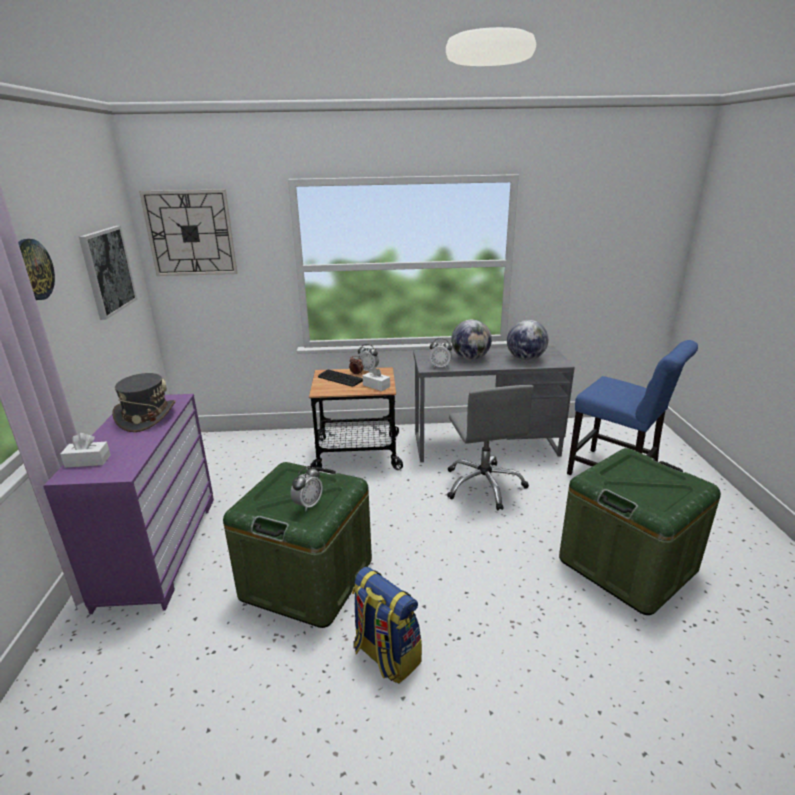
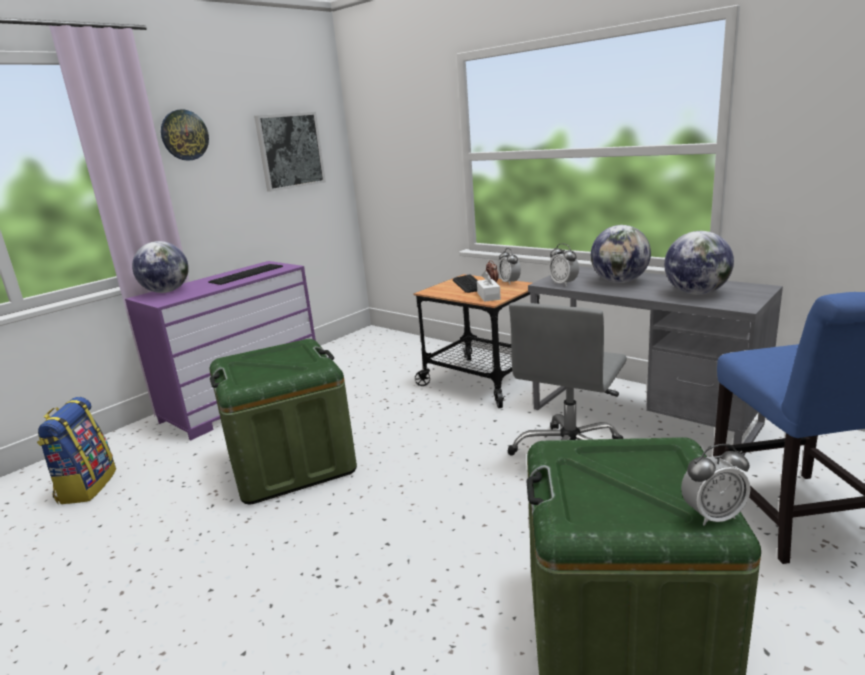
camera: 45 degrees right, 5 degrees down
white tissue box [60,433,111,468] -> globe [132,241,189,293]
grey hat [112,373,176,432] -> keyboard [208,264,283,285]
wall clock [139,189,238,276] -> none
alarm clock [291,466,323,511] -> alarm clock moved to [681,444,751,526]
backpack [352,567,422,684] -> backpack moved to [37,397,116,504]

